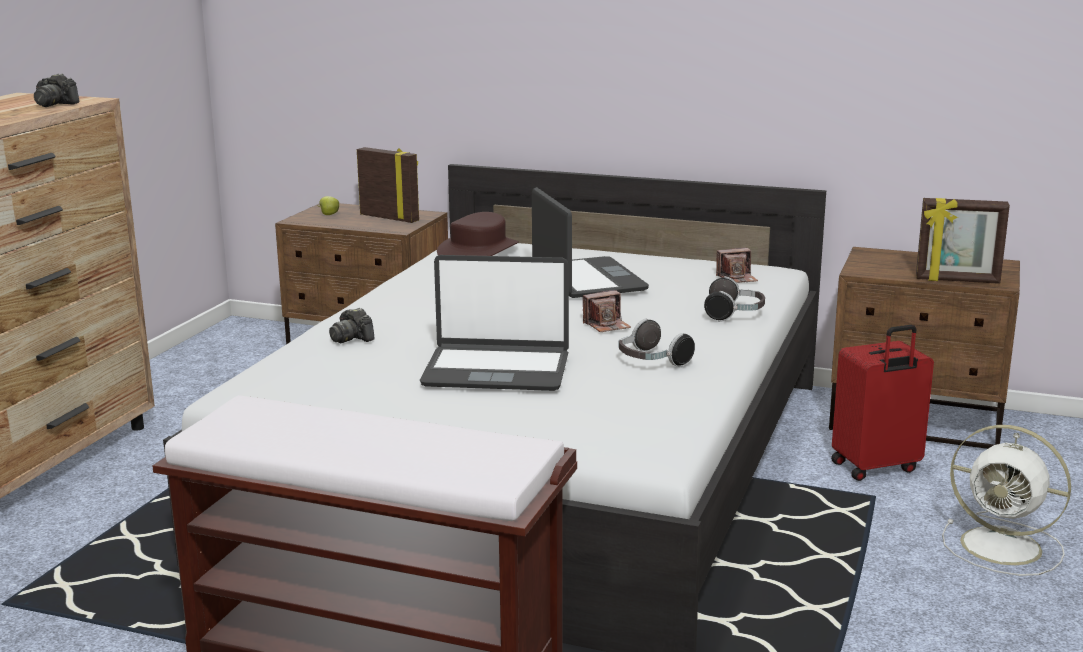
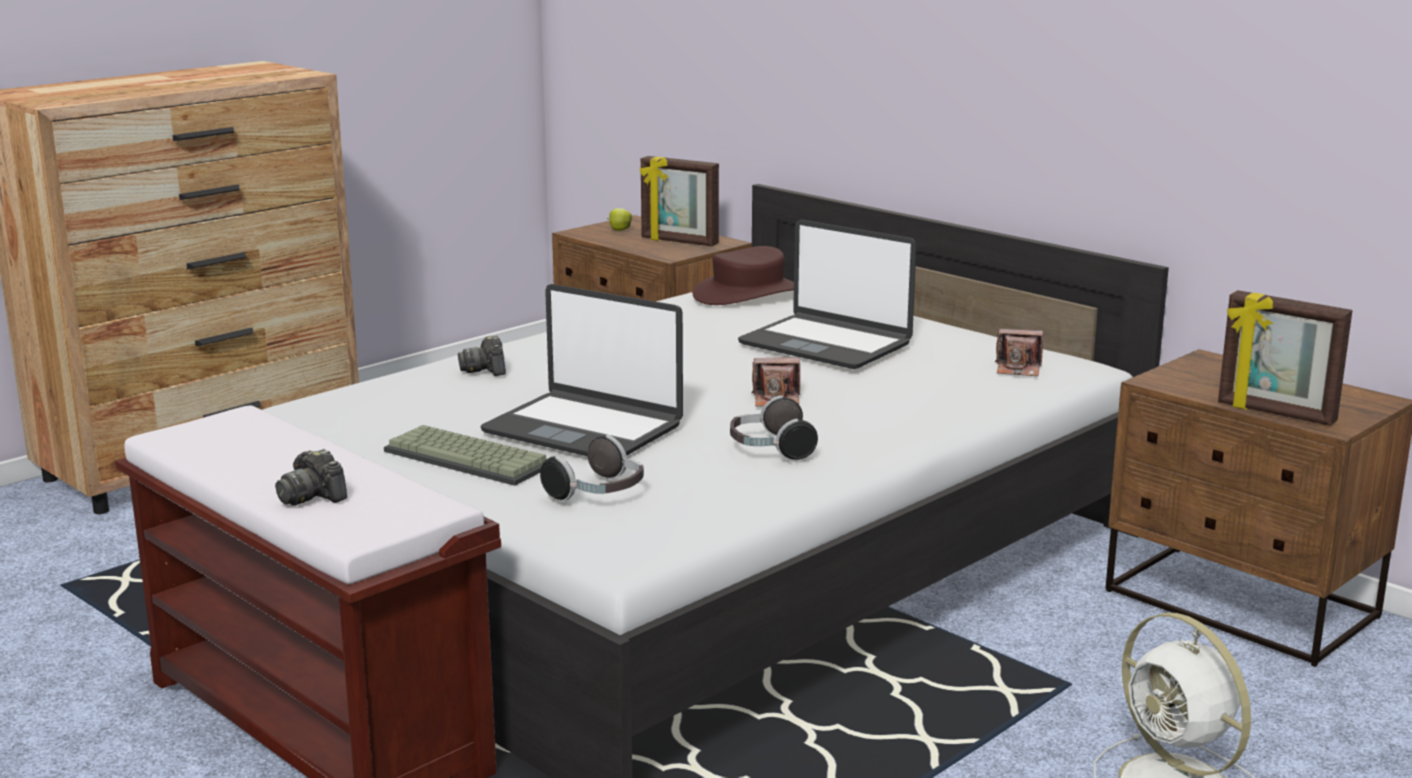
camera: 25 degrees right, 0 degrees up
camera [34,74,80,107] -> camera moved to [275,449,348,506]
picture frame [357,147,419,223] -> picture frame turned 150 degrees clockwise [640,156,719,246]
laptop [532,187,649,298] -> laptop turned 120 degrees clockwise [738,220,917,369]
headphones [704,276,765,322] -> headphones moved to [540,435,644,502]
red suitcase [831,325,934,481] -> none
none -> keyboard [384,425,546,486]

